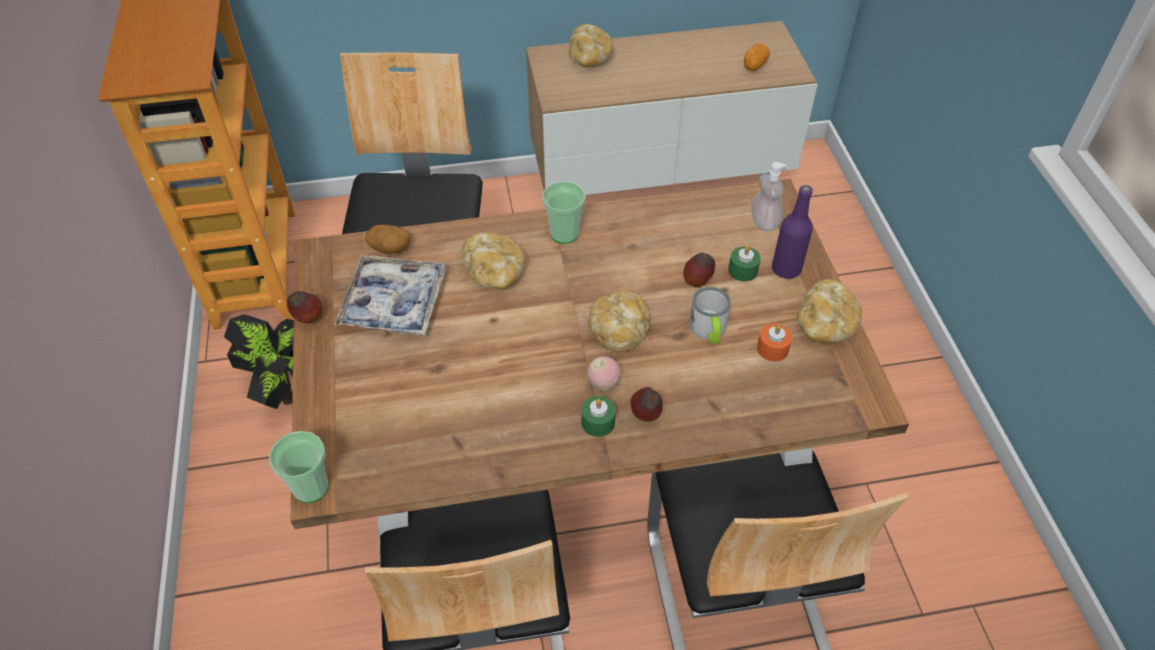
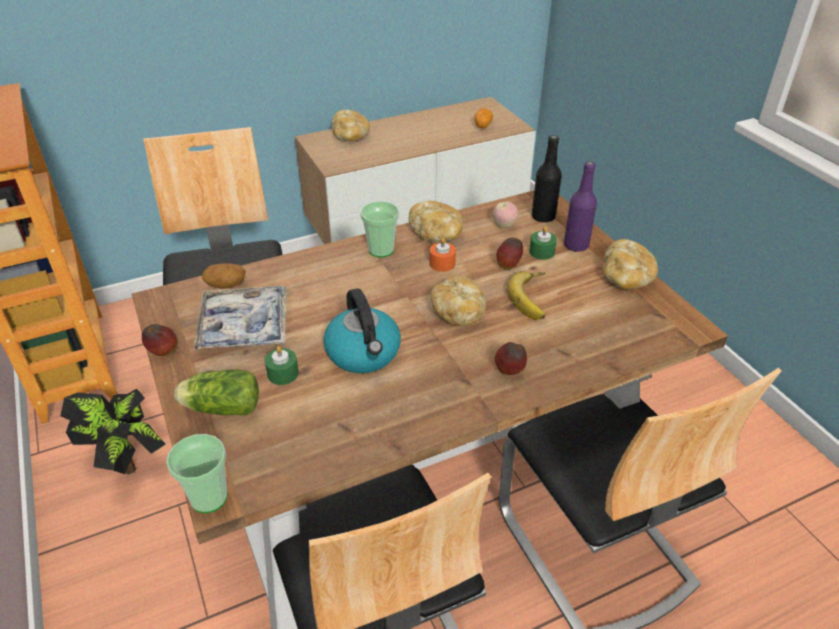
camera: 15 degrees left, 10 degrees down
bread [461,233,526,289] -> bread moved to [409,201,463,242]
green candle [581,396,616,437] -> green candle moved to [265,346,299,385]
apple [587,356,621,392] -> apple moved to [493,201,518,228]
mug [689,287,731,344] -> banana [507,271,545,320]
soap dispenser [752,162,786,231] -> black bottle [532,135,562,222]
orange candle [757,324,792,361] -> orange candle moved to [429,238,456,272]
none -> lettuce [174,369,259,416]
none -> kettle [323,288,401,373]

